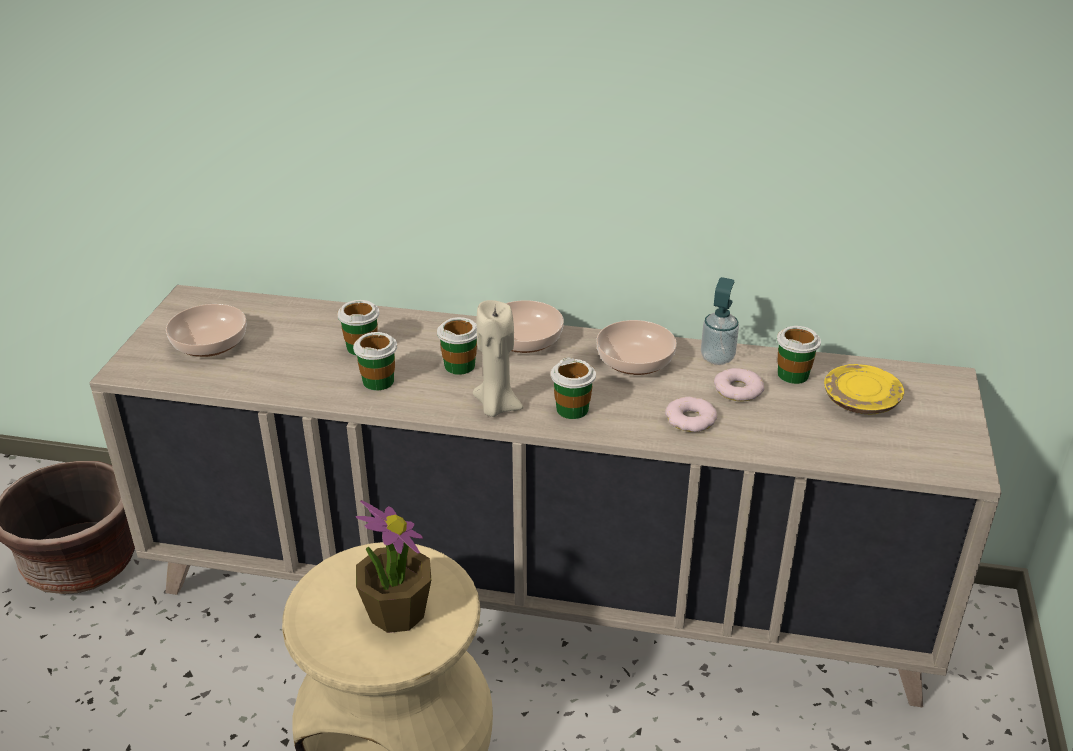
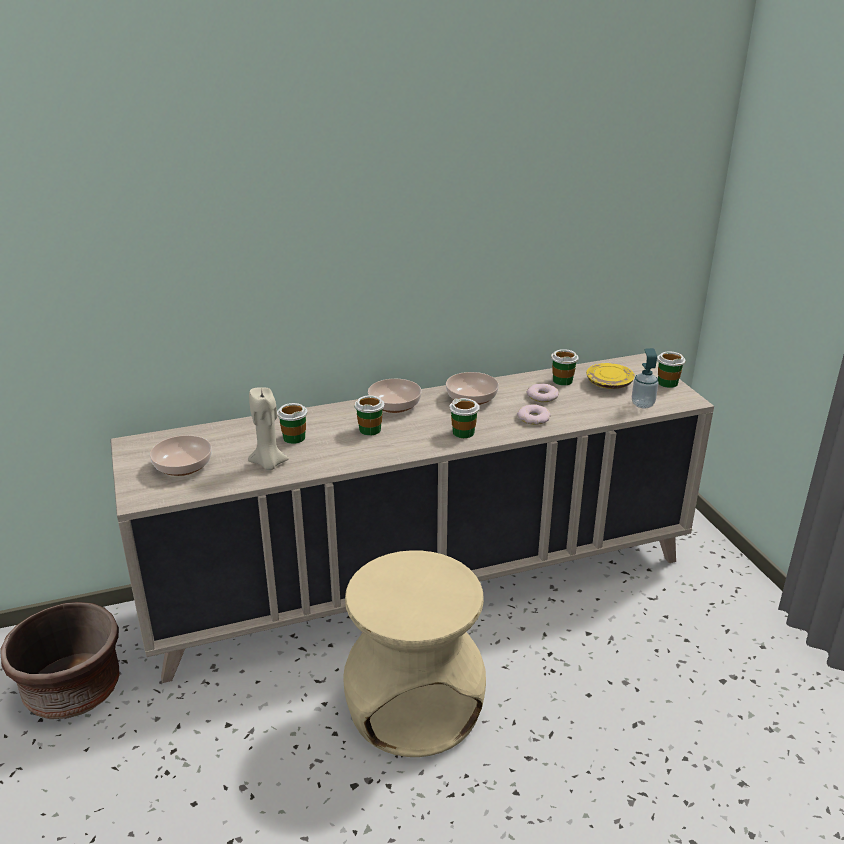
camera: 30 degrees left, 5 degrees down
cup [353,332,397,390] -> cup moved to [657,352,685,388]
potted plant [356,500,431,633] -> none
beige candle [473,300,524,417] -> beige candle moved to [248,387,289,470]
soap dispenser [701,277,739,365] -> soap dispenser moved to [632,348,658,409]

